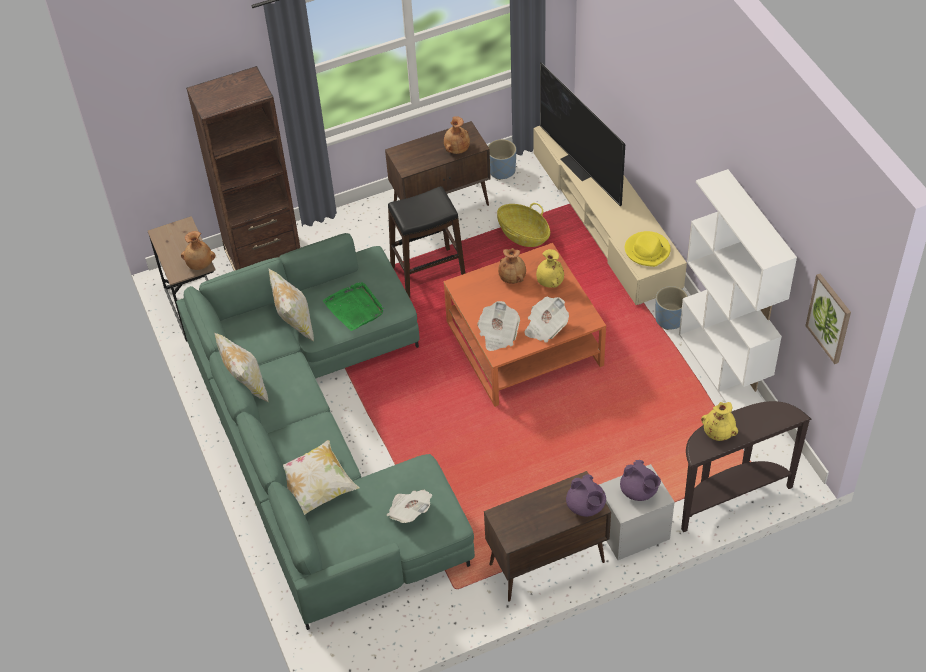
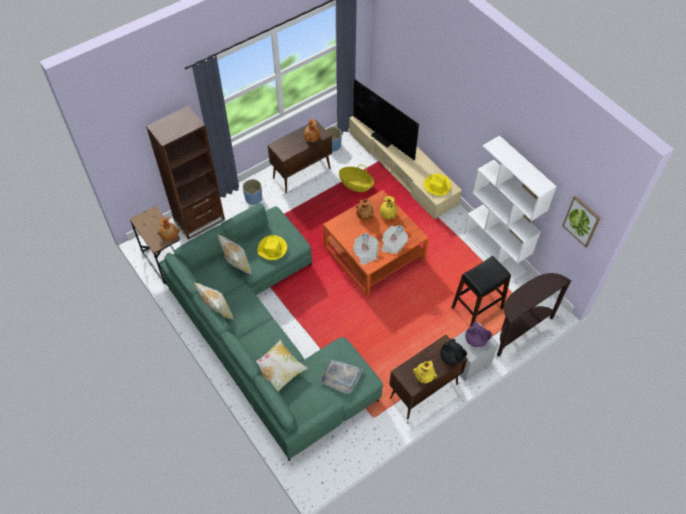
camera: 15 degrees left, 5 degrees up
green tray [323,282,384,331] -> yellow hat [257,235,287,260]
newspaper [386,490,432,523] -> grey tray [320,360,363,394]
black stool [388,186,465,298] -> black stool moved to [451,256,511,326]
purple teapot [566,474,606,517] -> black teapot [440,339,467,365]
blue planter [655,286,688,330] -> blue planter moved to [243,179,262,205]
yellow vase [701,402,738,441] -> yellow vase moved to [413,360,437,384]

